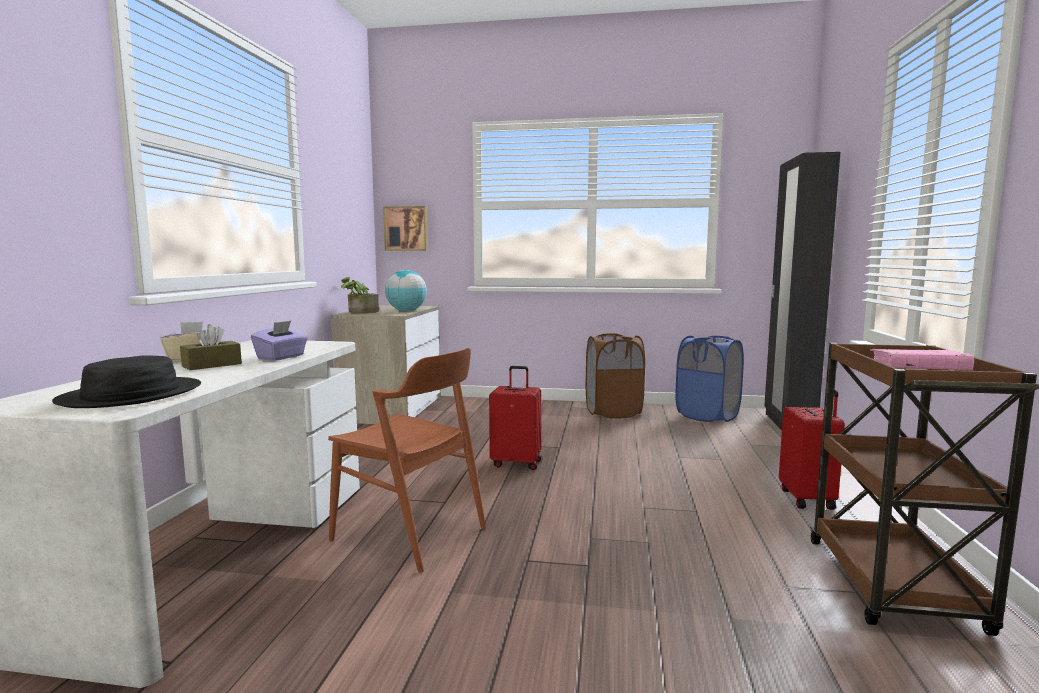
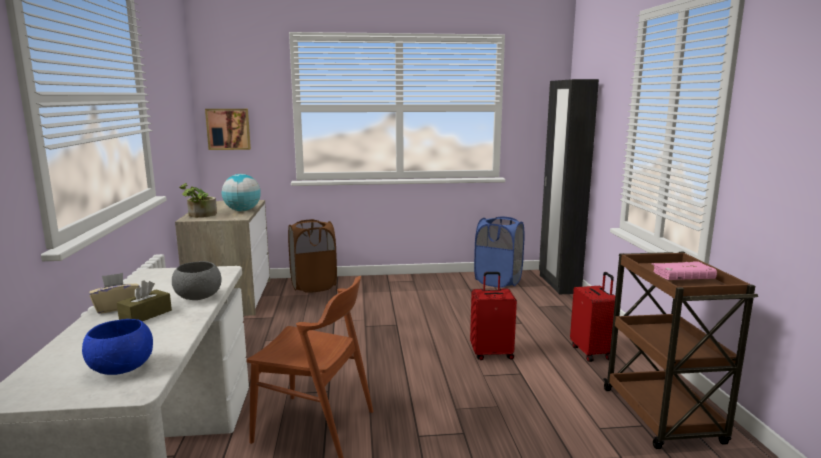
camera: 15 degrees left, 5 degrees up
black hat [52,355,201,408] -> blue bowl [82,319,153,375]
purple tissue box [251,321,308,361] -> grey bowl [172,261,221,300]
red suitcase [489,366,541,470] -> red suitcase moved to [470,272,517,360]
brown laundry basket [586,333,645,419] -> brown laundry basket moved to [288,219,337,293]

